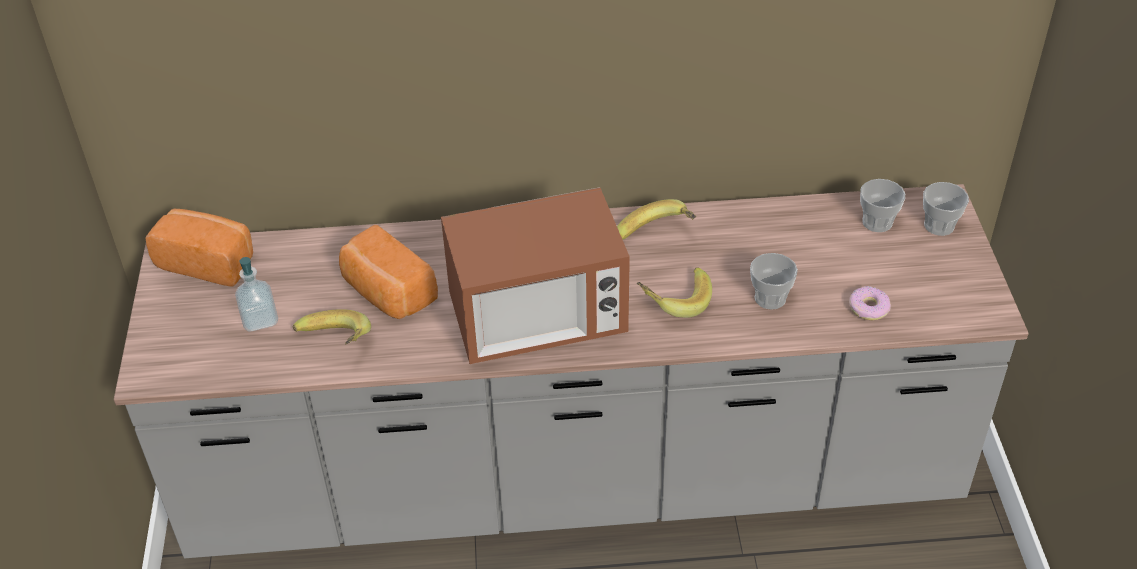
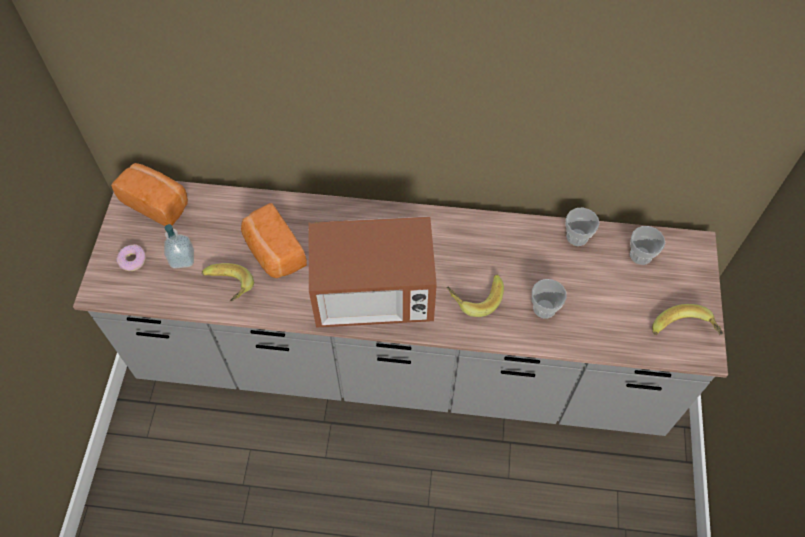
camera: 10 degrees right, 15 degrees up
banana [617,199,696,240] -> banana moved to [652,304,723,335]
donut [849,286,891,320] -> donut moved to [116,244,146,271]
cup [923,182,969,236] -> cup moved to [565,208,599,246]

